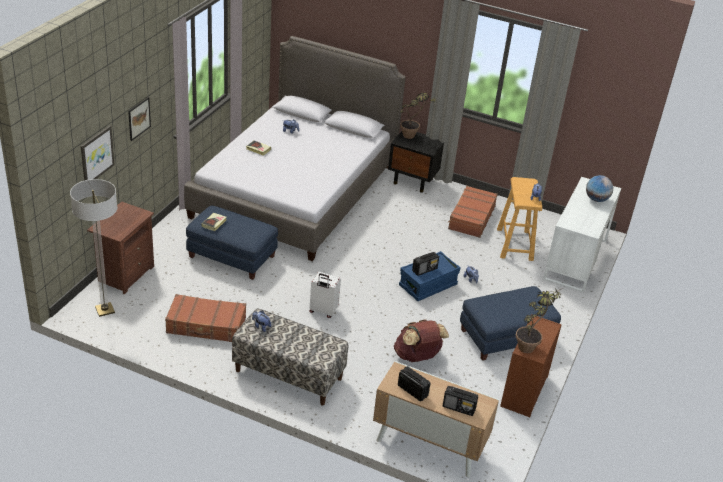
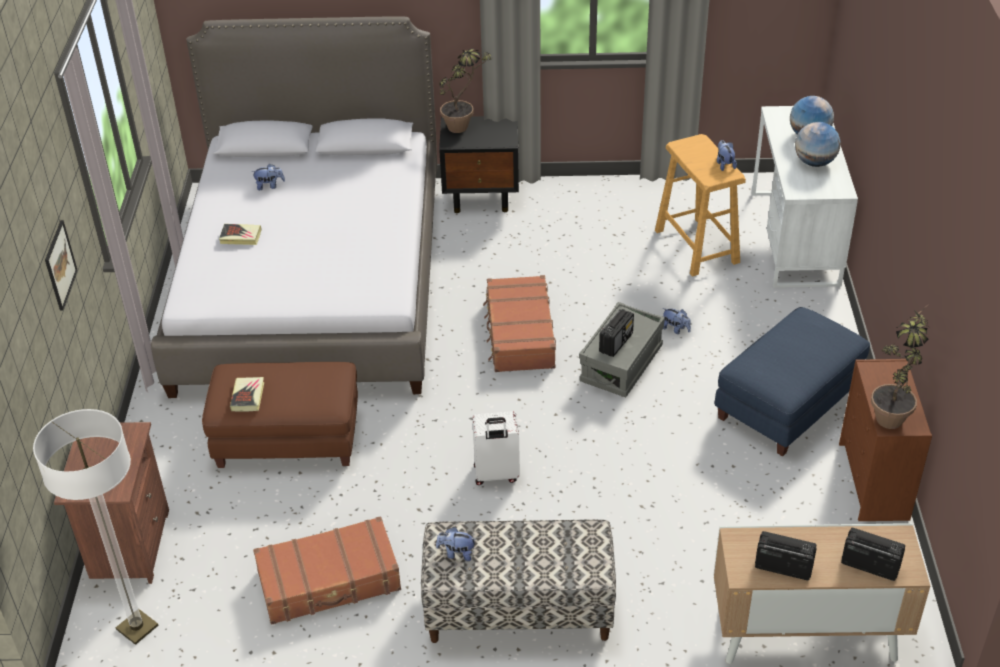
camera: 20 degrees left, 5 degrees up
picture [81,126,115,181] -> none
blue ottoman [186,205,278,280] -> brown ottoman [202,362,358,468]
brown backpack [394,320,449,362] -> none
blue storage box [399,251,461,301] -> grey storage box [579,302,665,397]
radio [443,386,478,416] -> radio turned 150 degrees counterclockwise [841,528,905,581]
brown suitcase [447,186,498,238] -> brown suitcase moved to [483,275,556,372]
none -> globe [795,122,840,167]

